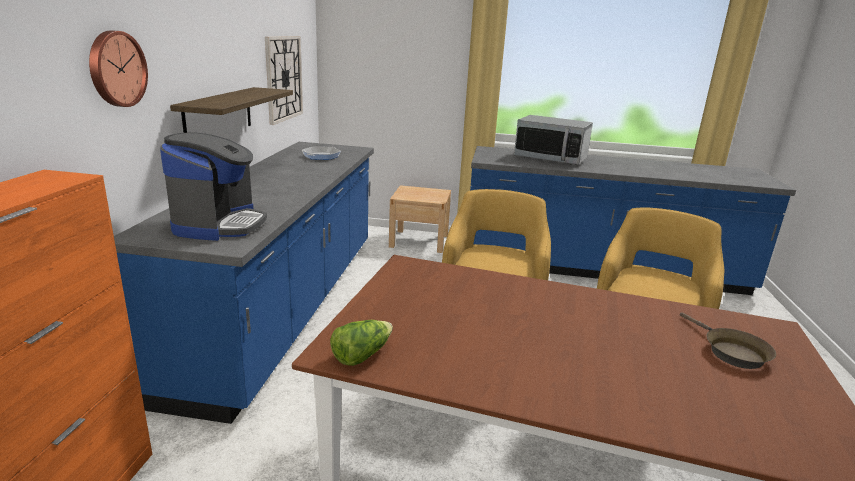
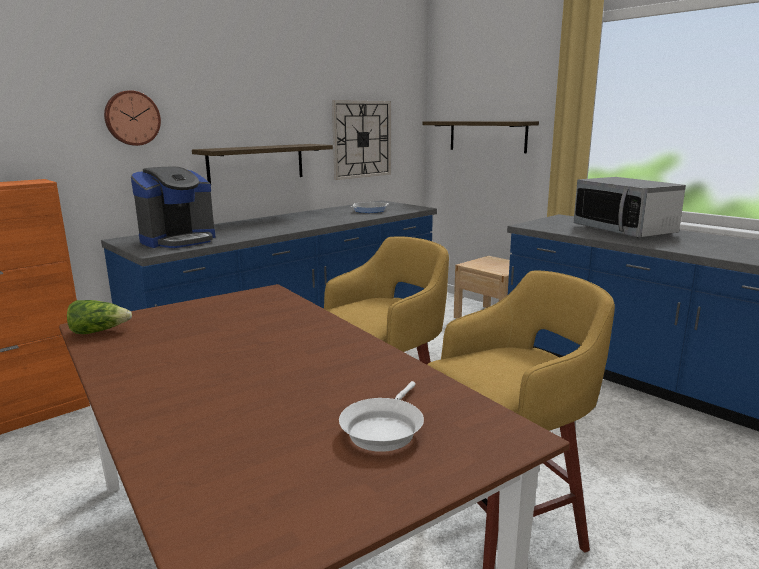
camera: 40 degrees right, 5 degrees down
brown frying pan [680,312,776,369] -> white frying pan [339,381,424,452]
none -> shelf [422,121,539,153]

